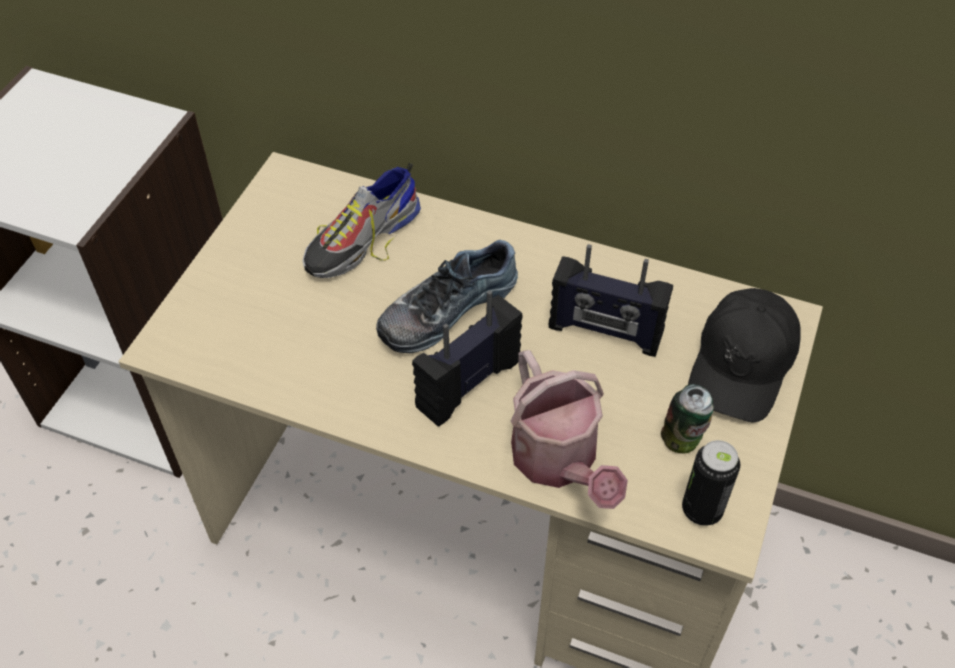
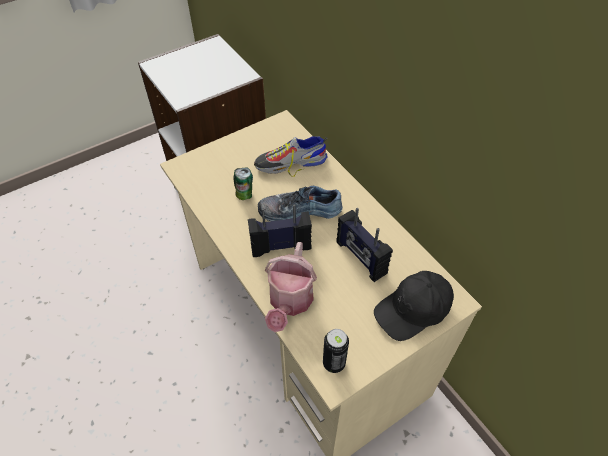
camera: 35 degrees right, 0 degrees up
can [661,384,714,453] -> can moved to [233,167,253,200]

